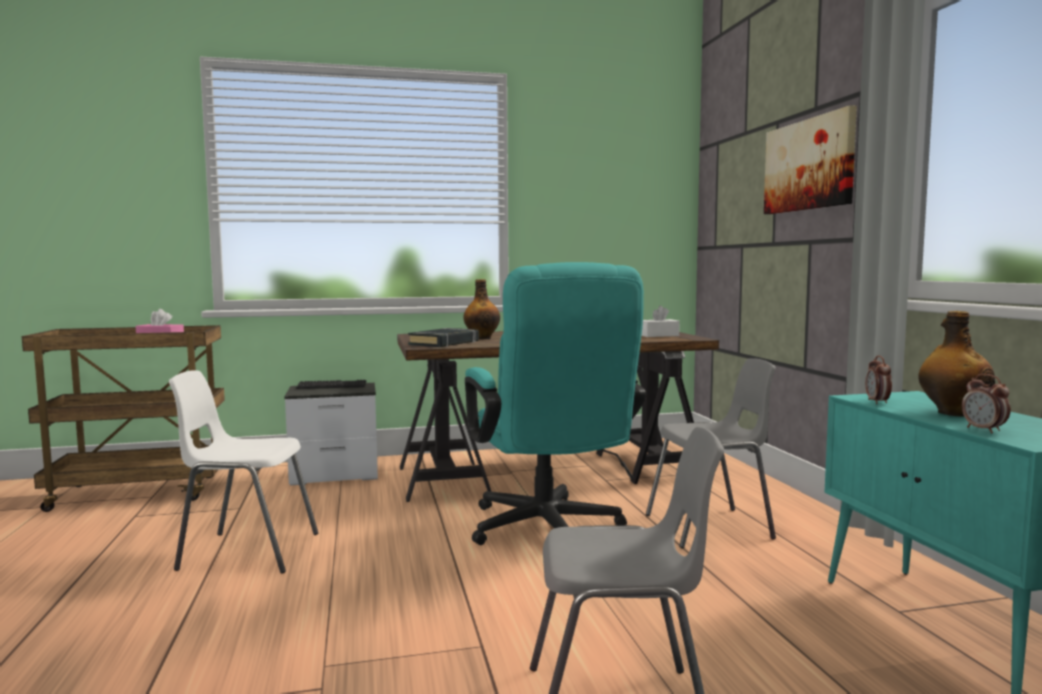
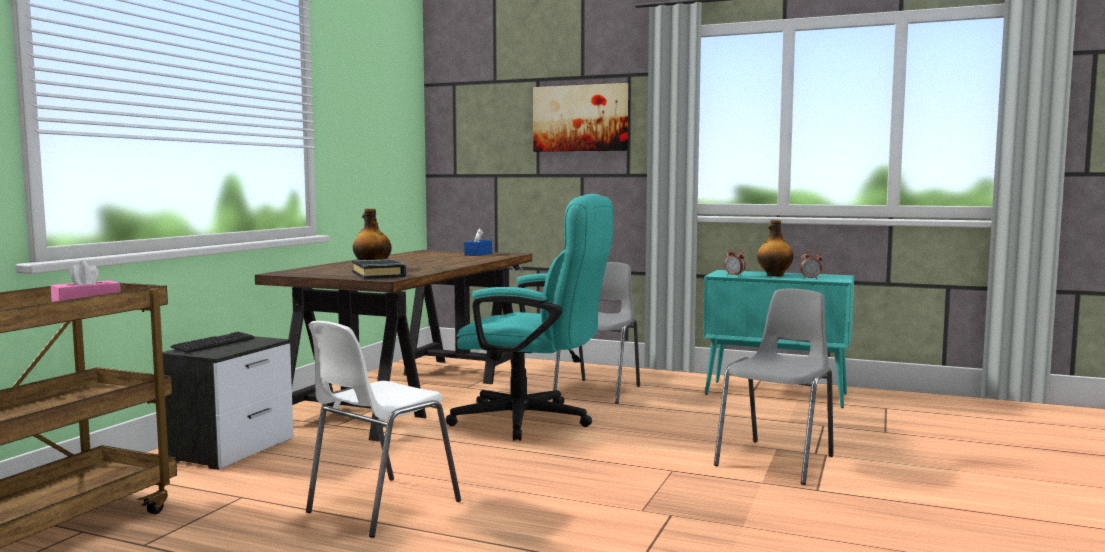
camera: 55 degrees left, 0 degrees up
white tissue box [642,306,680,337] -> blue tissue box [464,228,492,256]

